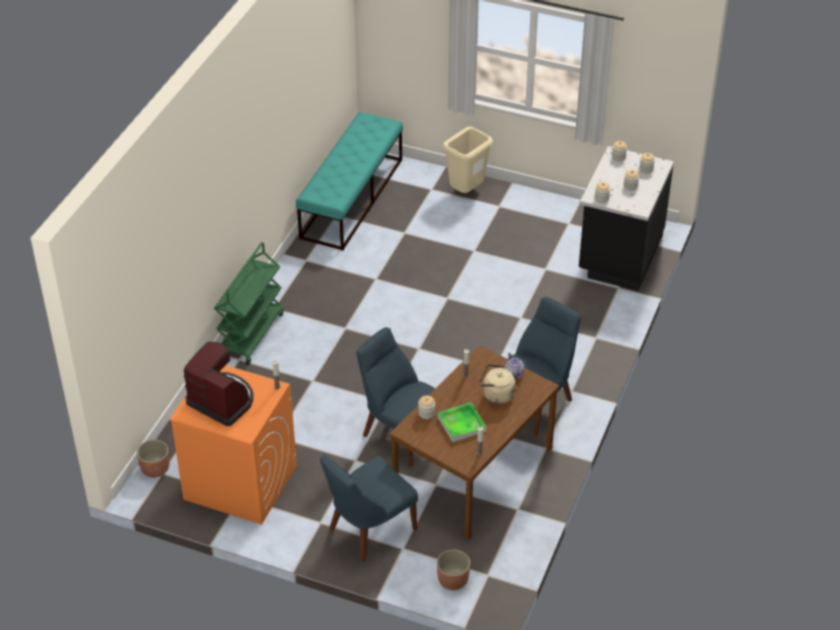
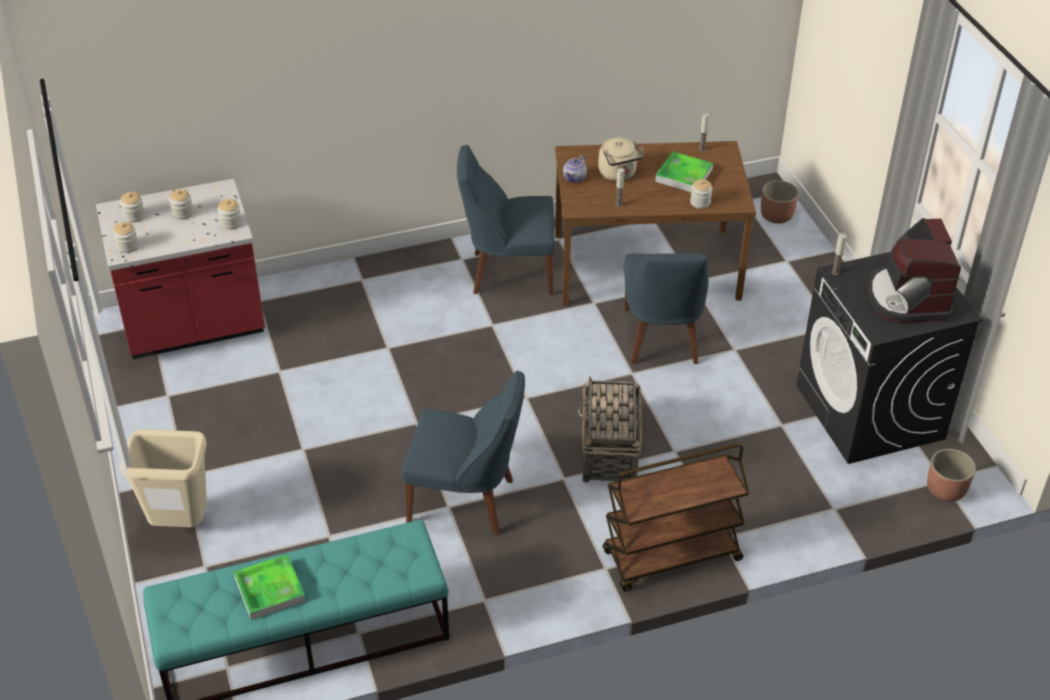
camera: 130 degrees left, 0 degrees up
orange washing machine [169,365,297,525] -> black washing machine [796,252,983,464]
green cart [214,242,284,365] -> brown cart [603,443,750,591]
blue chair [320,454,418,562] -> blue chair moved to [403,370,525,535]
black counter [579,146,674,291] -> red counter [96,178,265,359]
none -> tray [234,554,306,620]
none -> basket [578,377,642,483]

